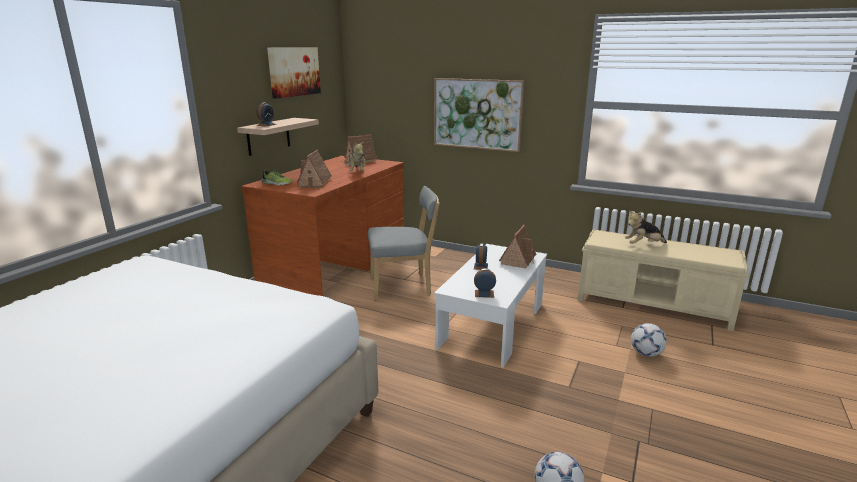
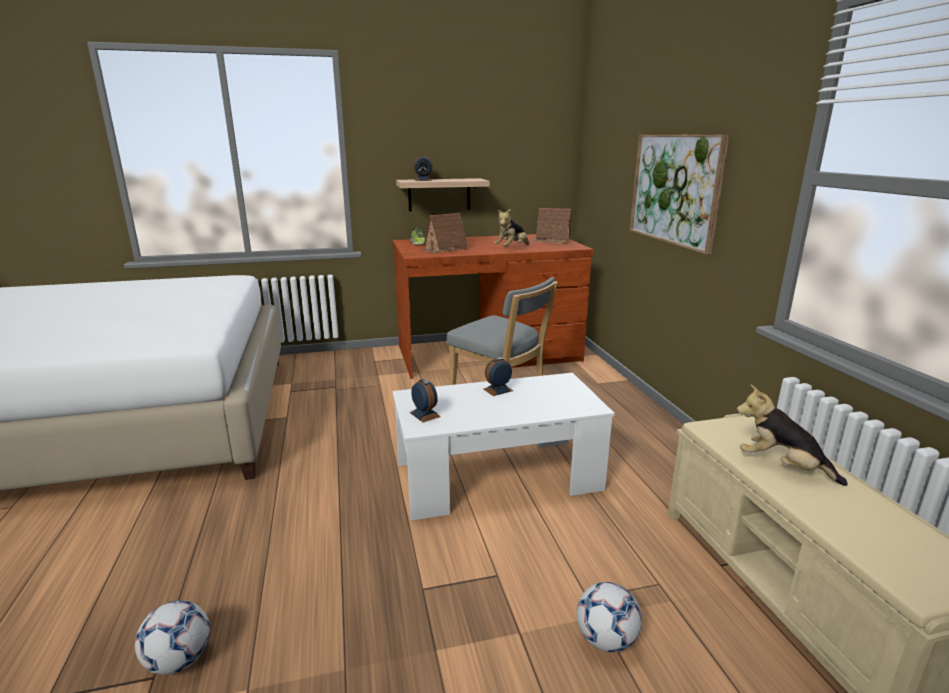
camera: 50 degrees right, 0 degrees up
picture [267,47,321,99] -> none
toy house [499,225,536,268] -> none

